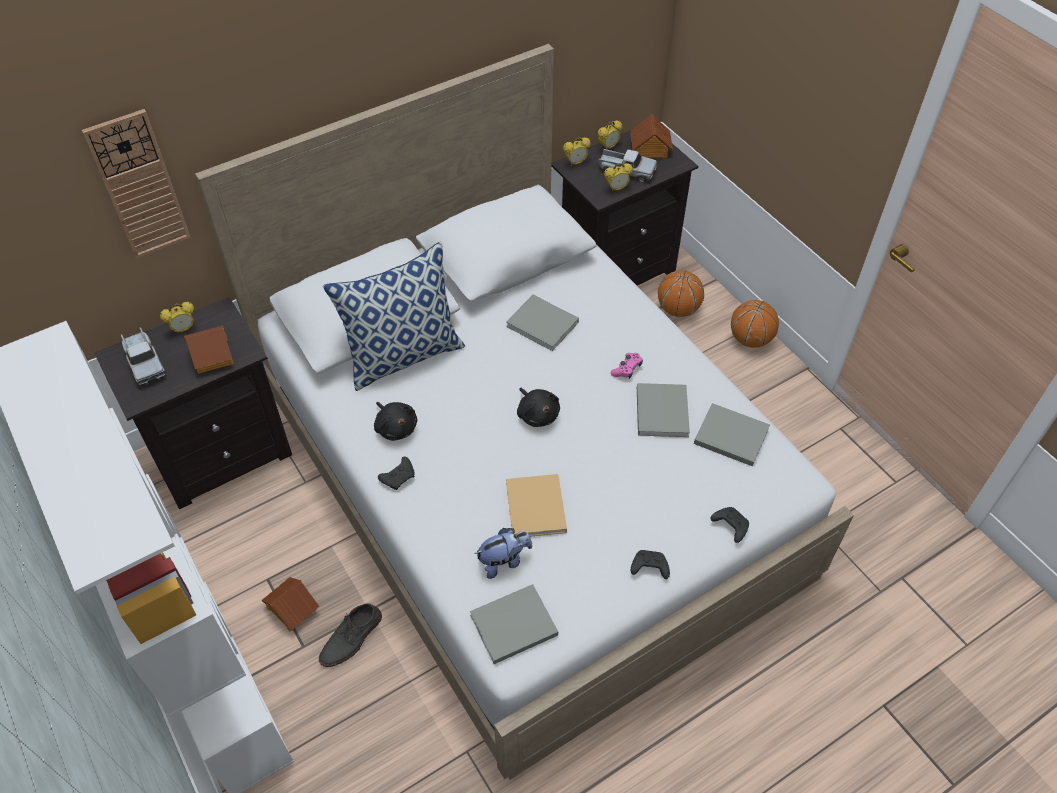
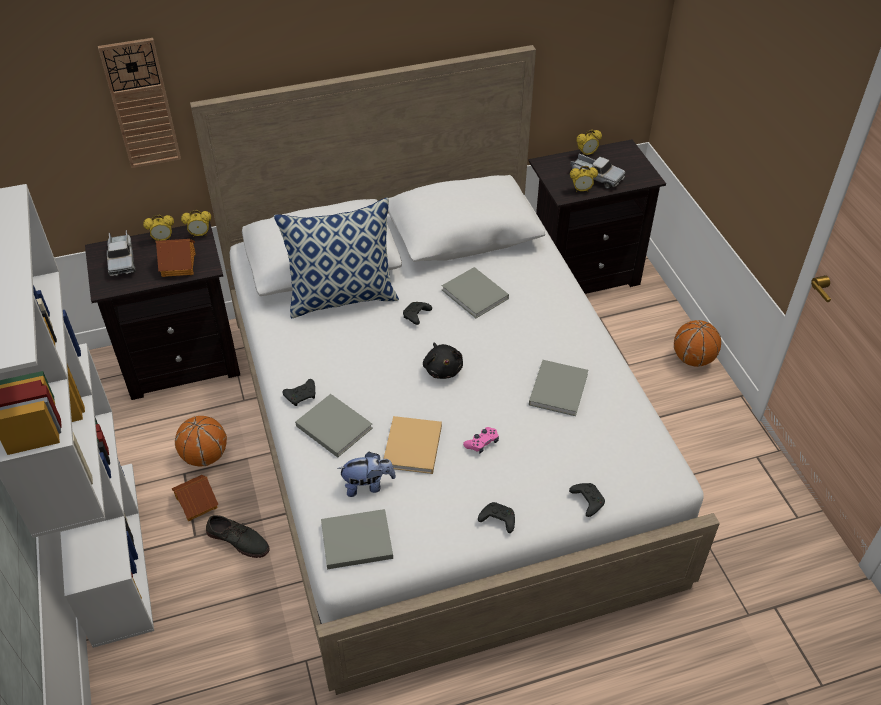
camera: 15 degrees right, 5 degrees down
grey shoe [319,603,382,667] -> grey shoe turned 120 degrees counterclockwise [206,515,270,558]
black plush toy [374,402,417,441] -> none
alarm clock [563,137,591,166] -> alarm clock moved to [181,210,211,237]
pink game controller [611,353,643,379] -> pink game controller moved to [463,427,499,453]
toy house [630,114,673,159] -> none
basketball [658,270,704,317] -> basketball moved to [175,416,227,466]
grey book [694,403,770,466] -> grey book moved to [295,394,373,458]
none -> black game controller [403,302,432,325]

